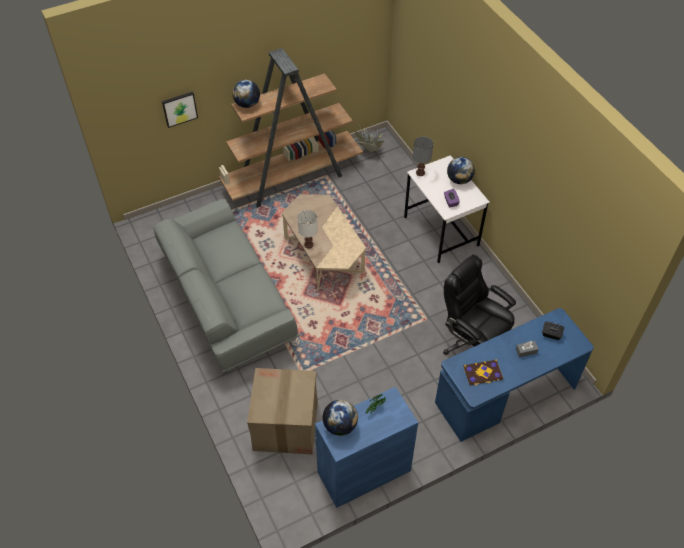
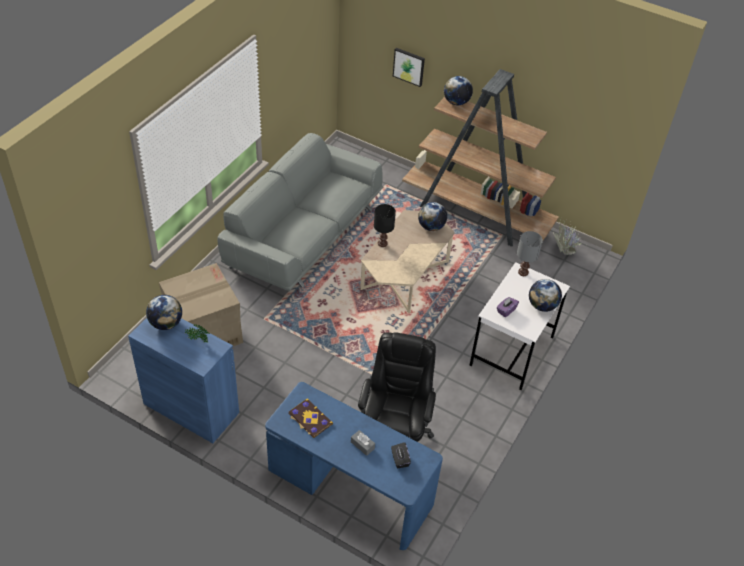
camera: 55 degrees right, 5 degrees down
white table lamp [297,210,318,249] -> black table lamp [374,204,396,247]
none -> globe [418,202,447,231]

